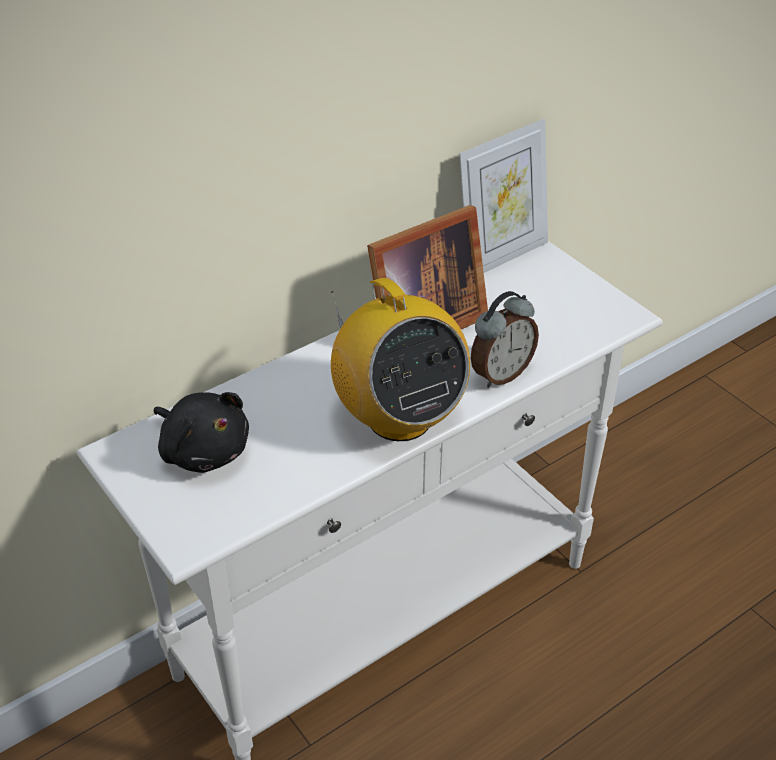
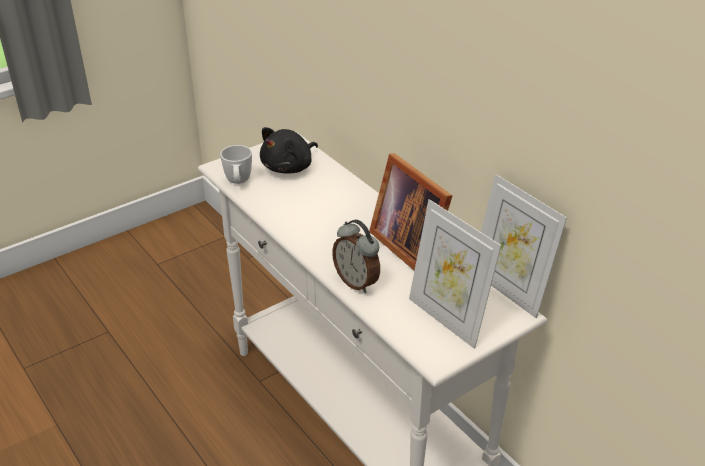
camera: 90 degrees right, 5 degrees down
radio [330,278,470,441] -> none
none -> white mug [220,145,252,184]
none -> picture frame [409,199,501,349]

